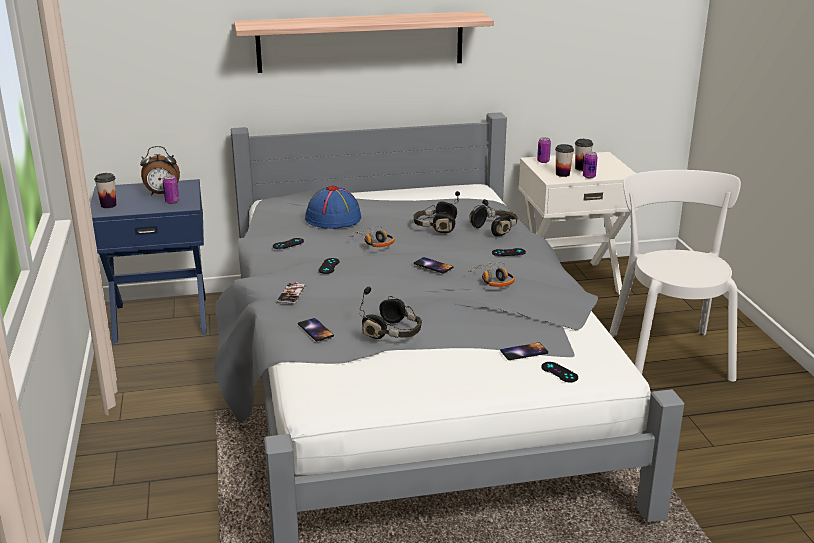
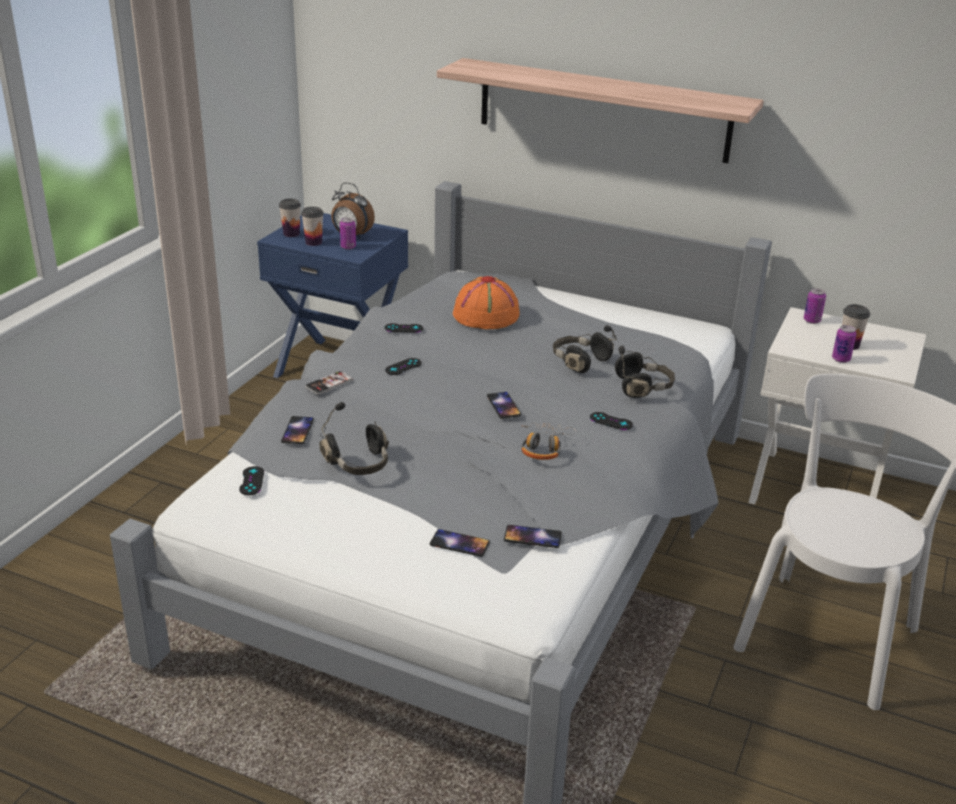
camera: 35 degrees right, 5 degrees up
blue hat [305,186,361,229] -> orange hat [453,276,520,329]
headphones [350,226,395,247] -> none
black game controller [541,362,578,382] -> black game controller moved to [239,466,264,495]
cup [555,144,574,177] -> cup moved to [301,207,324,246]
none -> phone [504,525,562,548]

